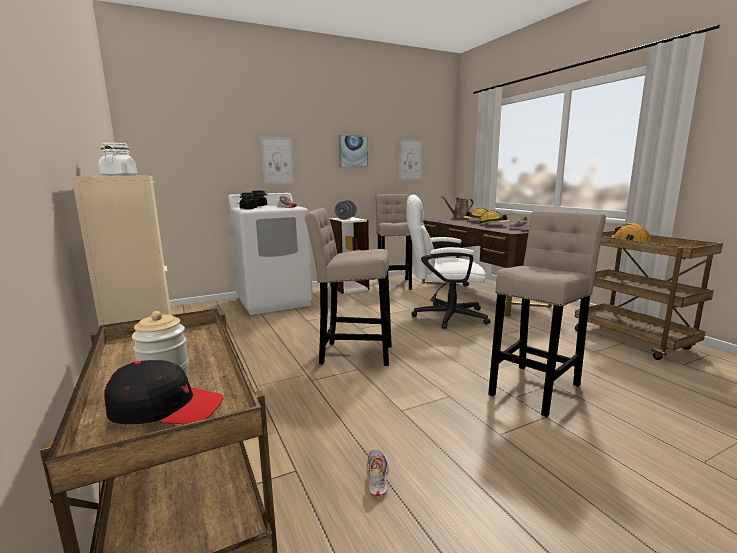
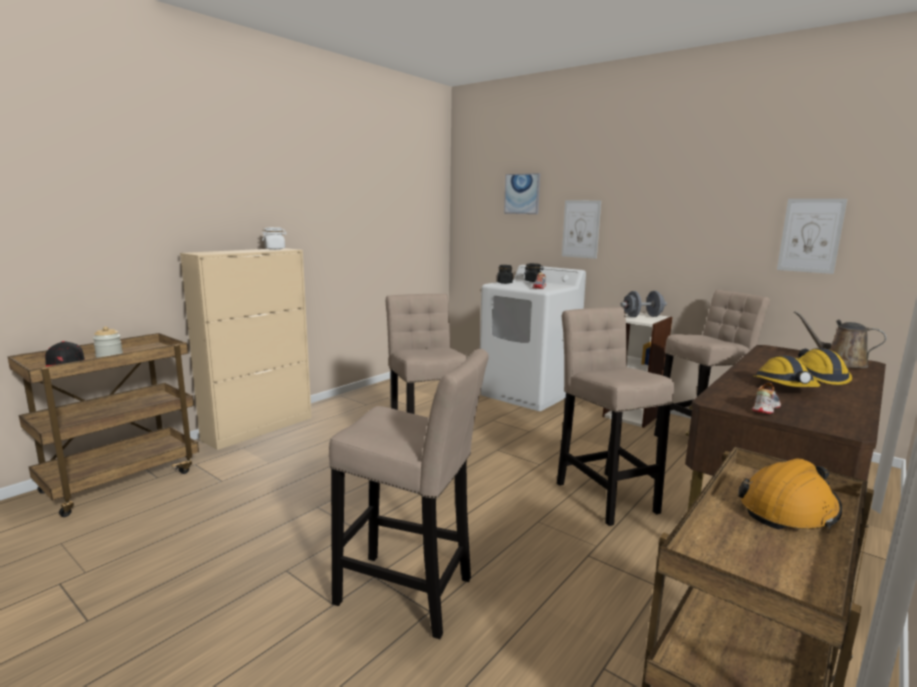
camera: 65 degrees right, 0 degrees up
picture [339,135,368,167] -> picture moved to [504,173,540,214]
shoe [367,450,389,496] -> none
white office chair [406,194,491,329] -> beige stool [557,307,674,526]

